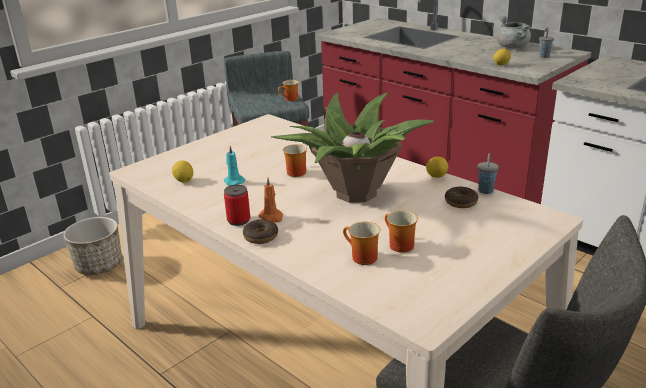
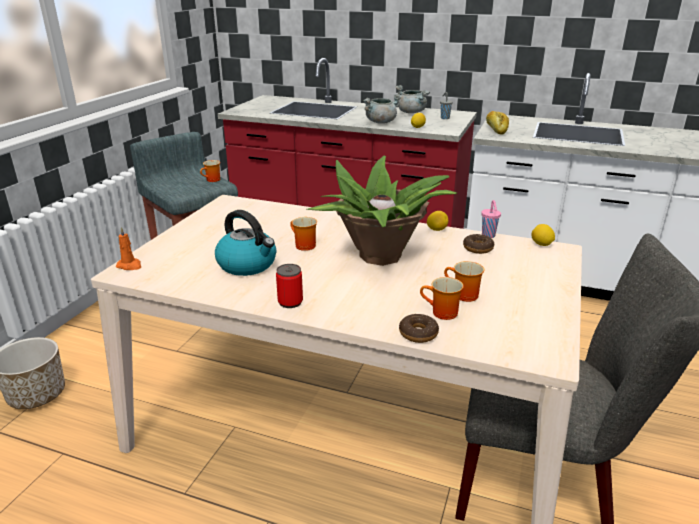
camera: 25 degrees left, 0 degrees up
lemon [172,160,193,182] -> lemon moved to [531,224,555,246]
turquoise candle [224,146,245,186] -> kettle [215,210,276,276]
donut [243,219,278,244] -> donut moved to [399,314,439,343]
orange candle [258,177,283,223] -> orange candle moved to [116,227,141,270]
grey cup [477,153,499,194] -> pink cup [481,200,501,238]
none -> grey cooking pot [363,94,402,124]
none -> bread [486,111,509,135]

